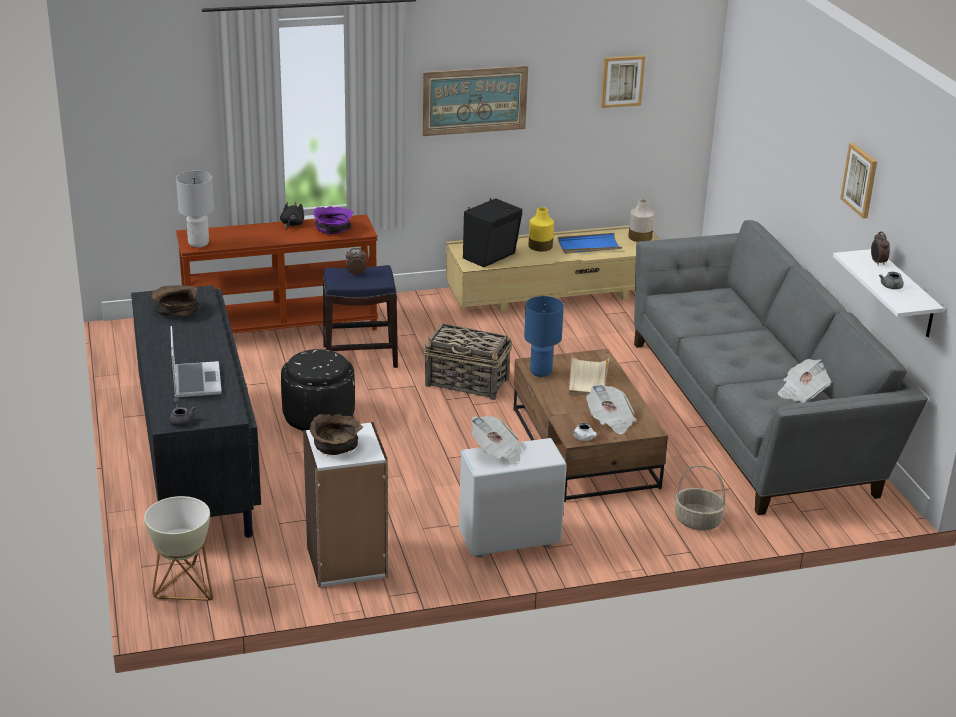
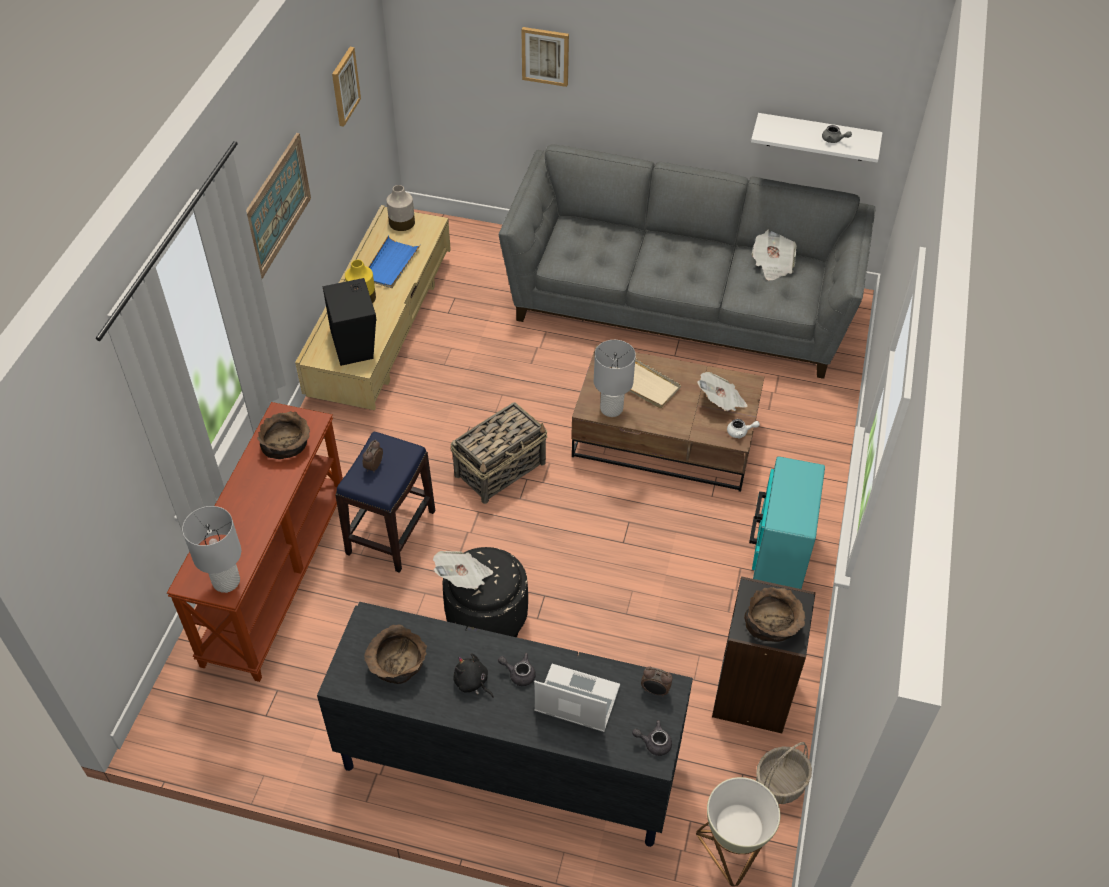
camera: 60 degrees left, 20 degrees up
black plush toy [280,202,304,231] -> black plush toy moved to [454,653,494,698]
white bookcase [303,422,388,587] -> black bookcase [712,576,816,733]
purple bowl [313,206,354,234] -> brown bowl [258,411,310,459]
white nightstand [459,438,567,558] -> turquoise nightstand [749,456,825,589]
newspaper [471,416,523,464] -> newspaper moved to [433,551,493,589]
blue table lamp [524,296,564,377] -> grey table lamp [594,340,636,417]
basket [675,465,726,531] -> basket moved to [756,742,812,804]
picture [840,143,877,219] -> picture moved to [521,27,569,87]
alarm clock [871,231,890,266] -> alarm clock moved to [641,667,673,697]
none -> grey teapot [498,653,536,686]

